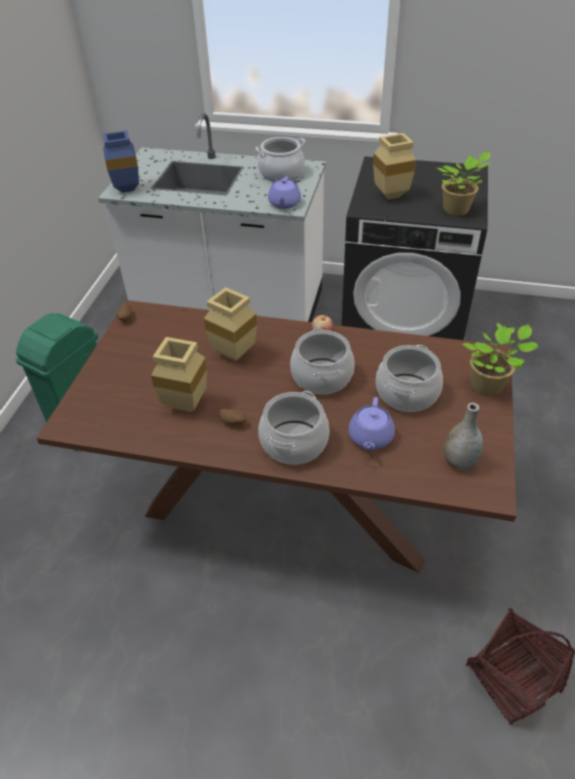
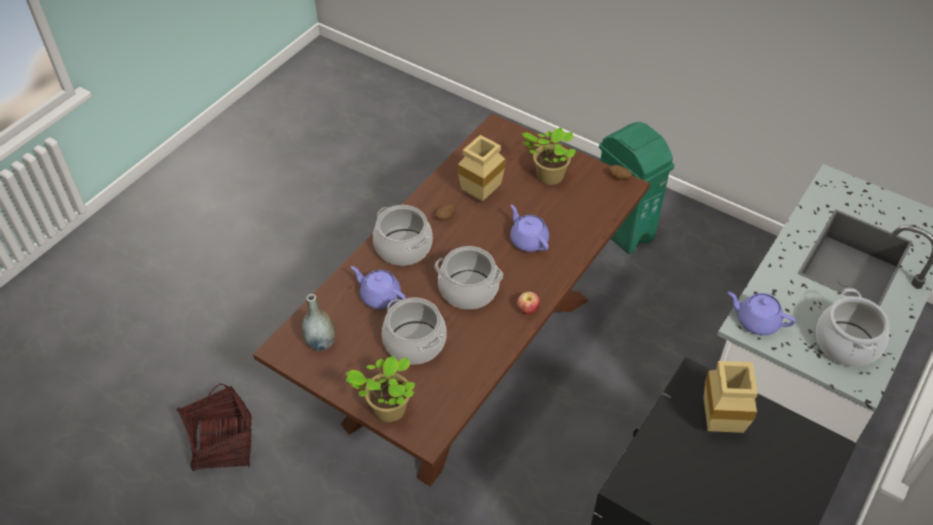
camera: 110 degrees right, 5 degrees up
blue vase [103,130,139,193] -> none
beige vase [204,287,257,361] -> purple teapot [510,205,549,252]
potted plant [437,151,491,216] -> potted plant moved to [521,127,576,185]

